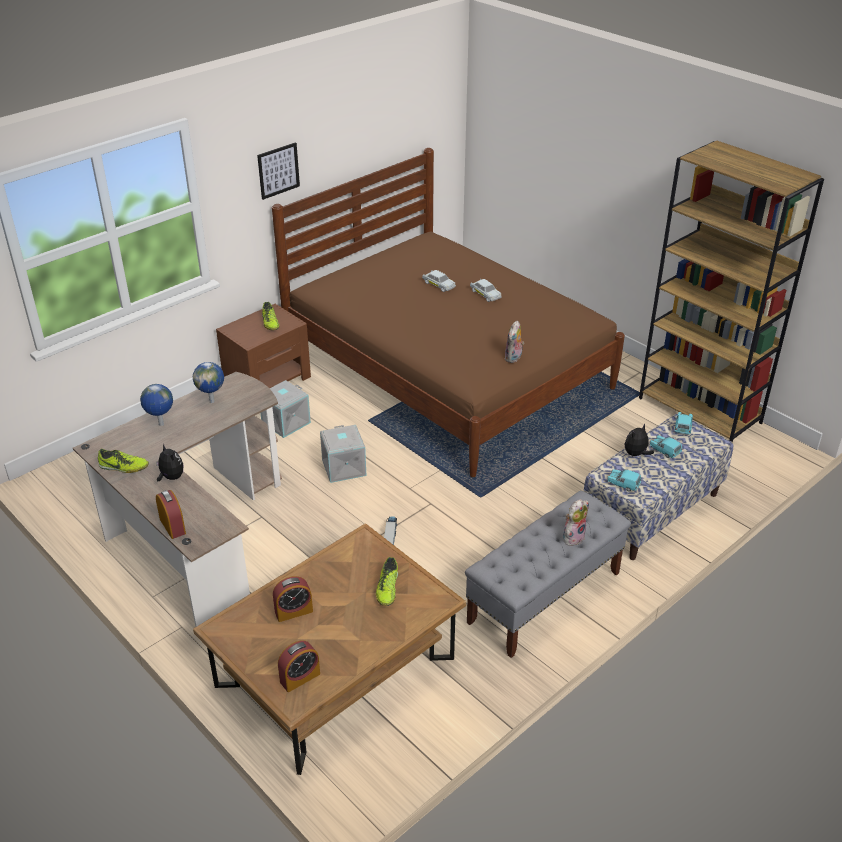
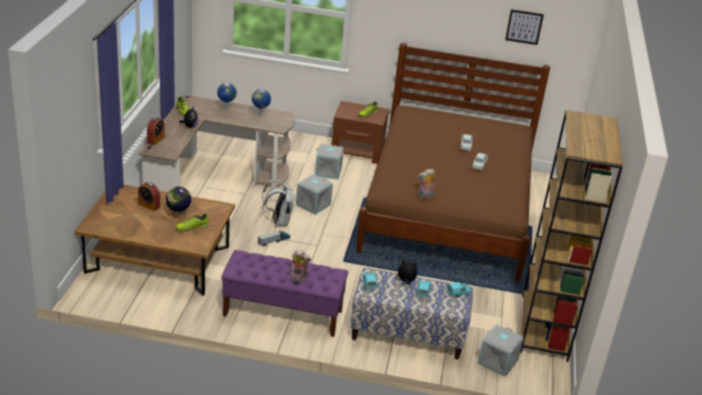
camera: 50 degrees right, 5 degrees down
picture [257,142,300,200] -> picture moved to [505,9,544,45]
alarm clock [278,640,320,692] -> none
grey bench [465,490,631,658] -> purple bench [221,250,348,337]
none -> globe [166,187,191,219]
none -> white backpack [262,180,294,227]
none -> grey storage box [478,325,524,377]

